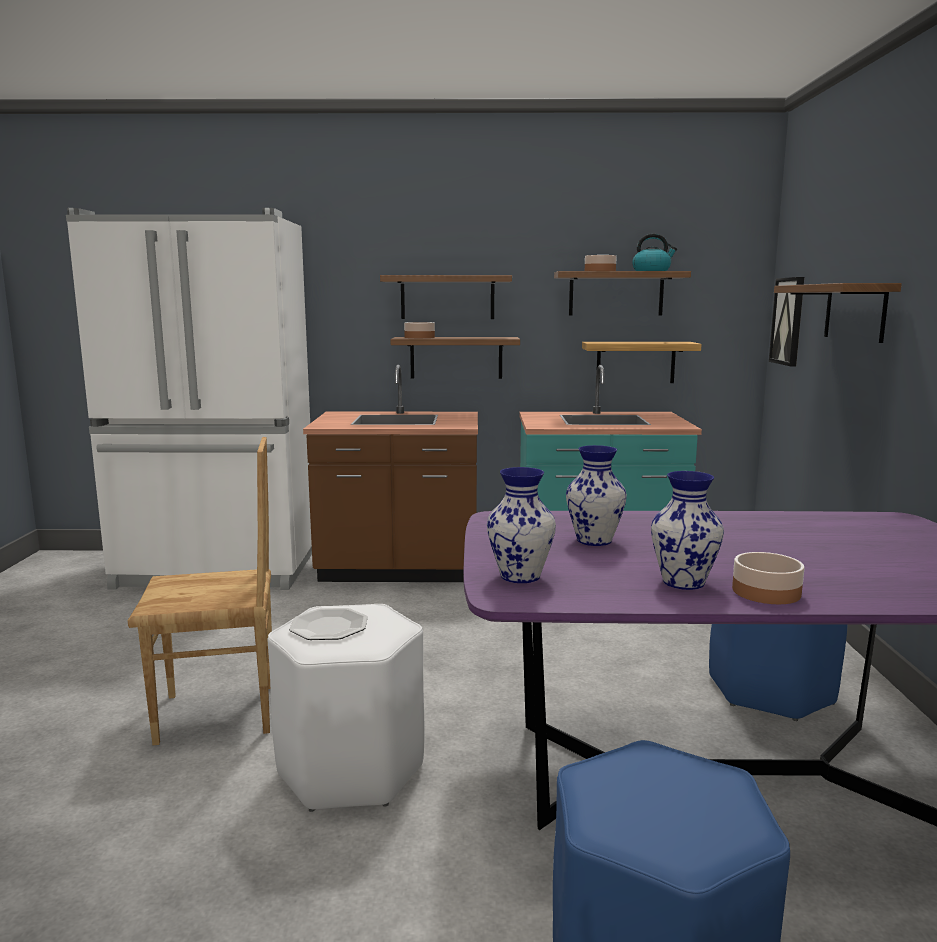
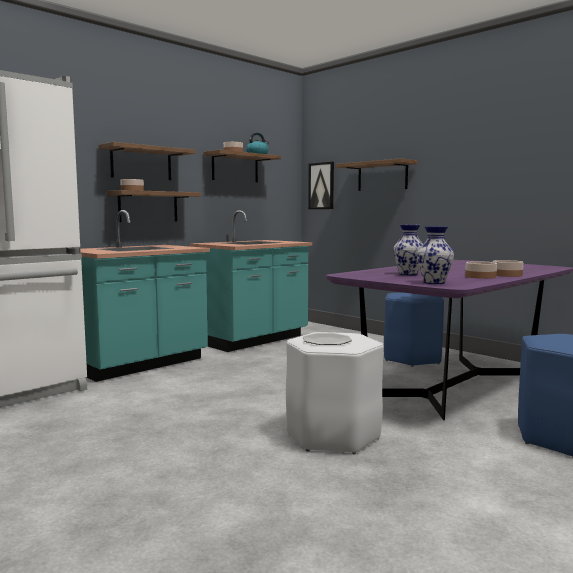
camera: 45 degrees left, 5 degrees down
brown chair [128,437,272,745] -> none
brown counter [303,365,478,582] -> turquoise counter [80,210,210,382]
shelf [582,342,701,383] -> none
vase [651,471,724,590] -> bowl [465,261,497,279]

